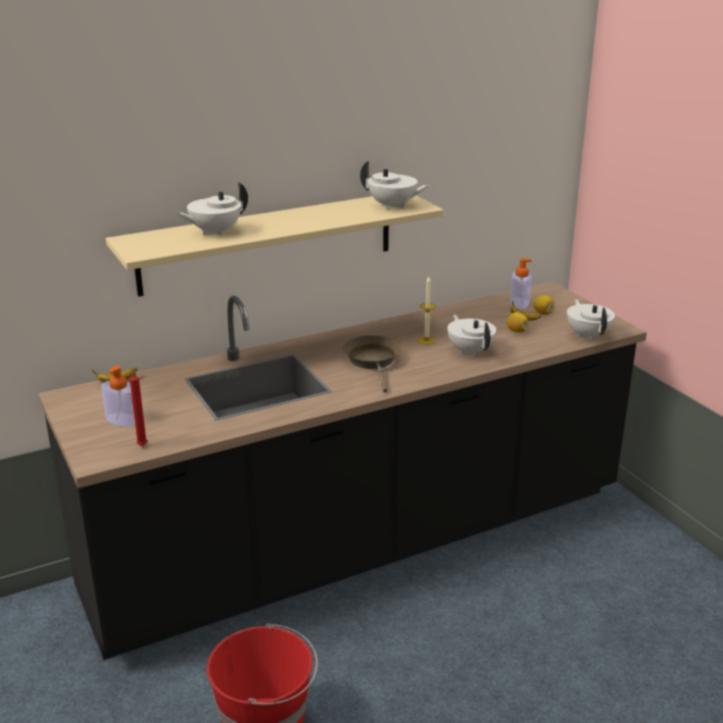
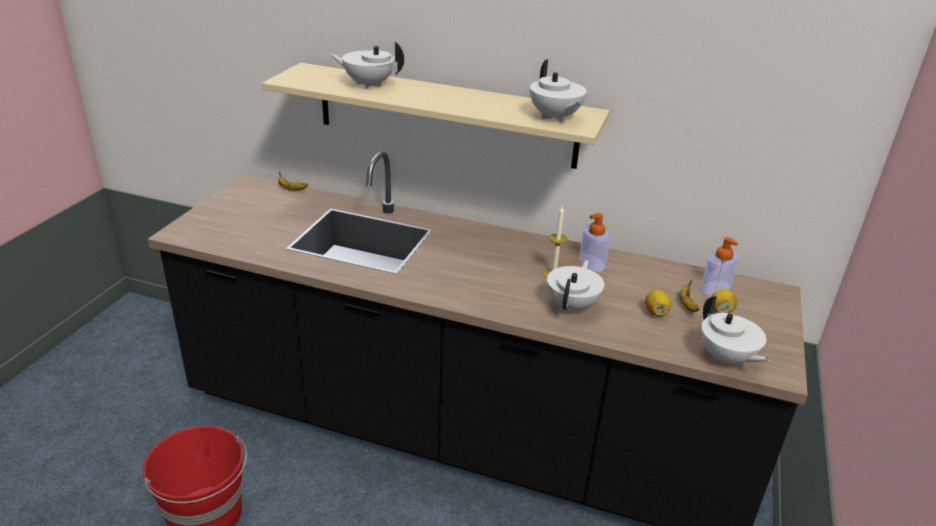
camera: 45 degrees right, 5 degrees up
soap dispenser [101,366,135,426] -> soap dispenser moved to [579,213,610,272]
red candle [130,374,147,446] -> none
brown frying pan [343,335,401,392] -> none
white teapot [567,299,615,340] -> white teapot turned 120 degrees clockwise [701,296,771,368]

